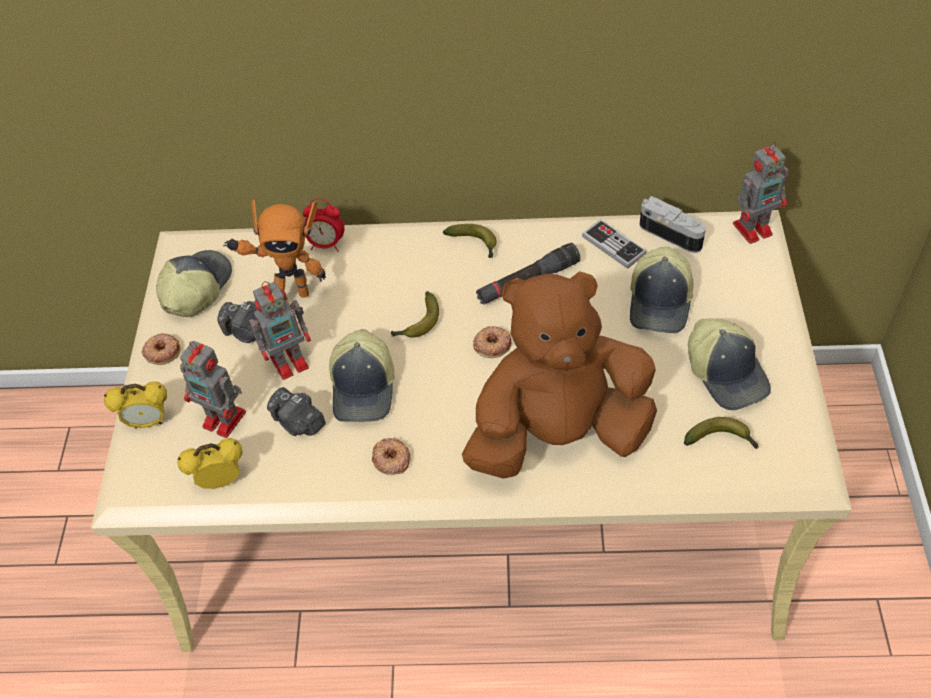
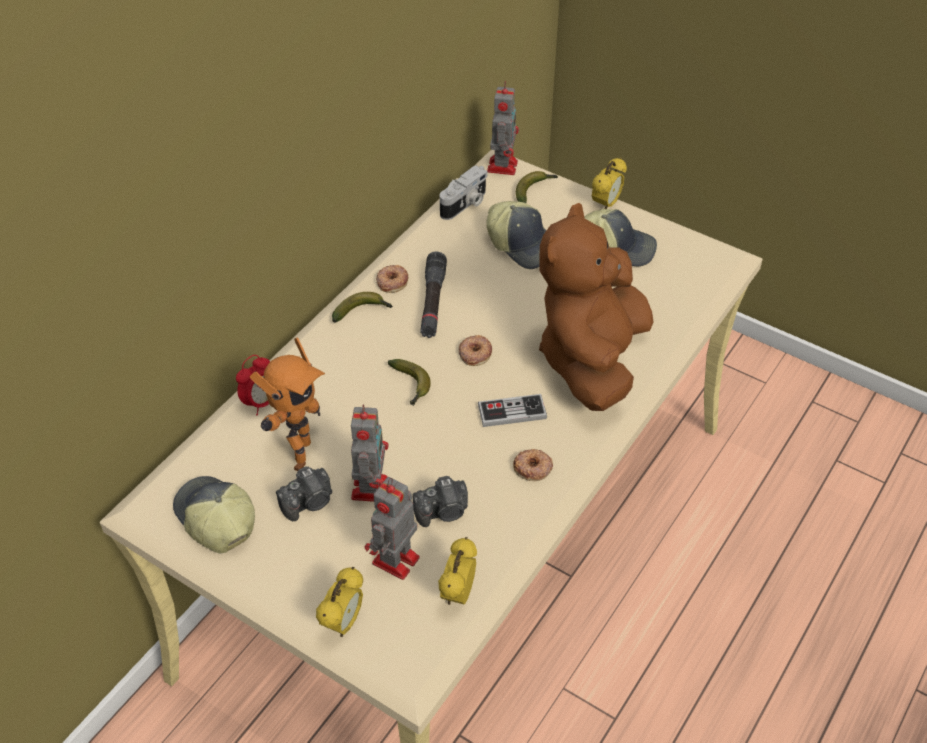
camera: 60 degrees left, 5 degrees down
donut [141,333,180,365] -> donut moved to [376,265,408,293]
toy robot [180,341,246,438] -> toy robot turned 150 degrees clockwise [365,477,420,580]
cap [329,329,395,422] -> none
game controller [582,219,647,269] -> game controller moved to [478,394,547,427]
camera [639,196,706,253] -> camera turned 150 degrees clockwise [440,165,487,220]
banana [684,417,759,449] -> banana moved to [516,171,558,203]
none -> alarm clock [592,158,627,209]

